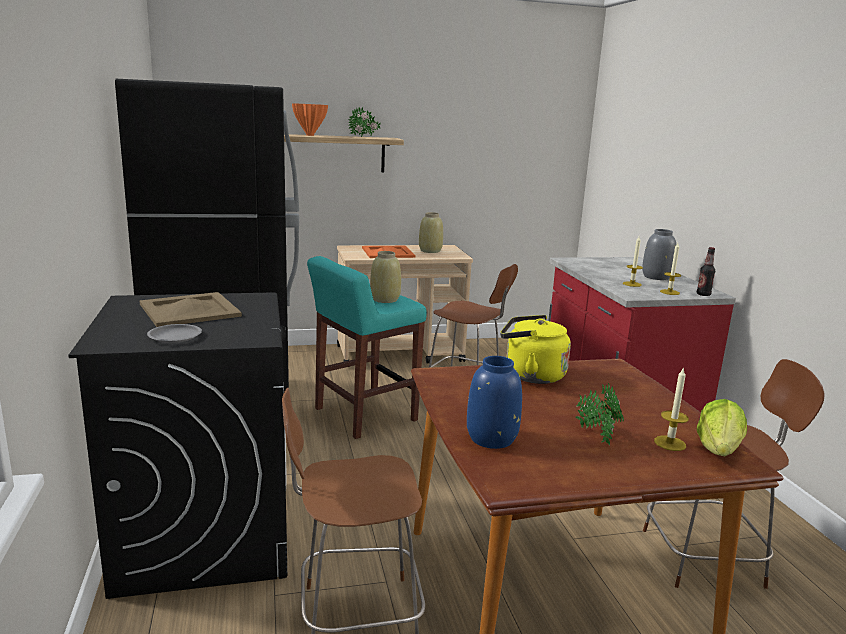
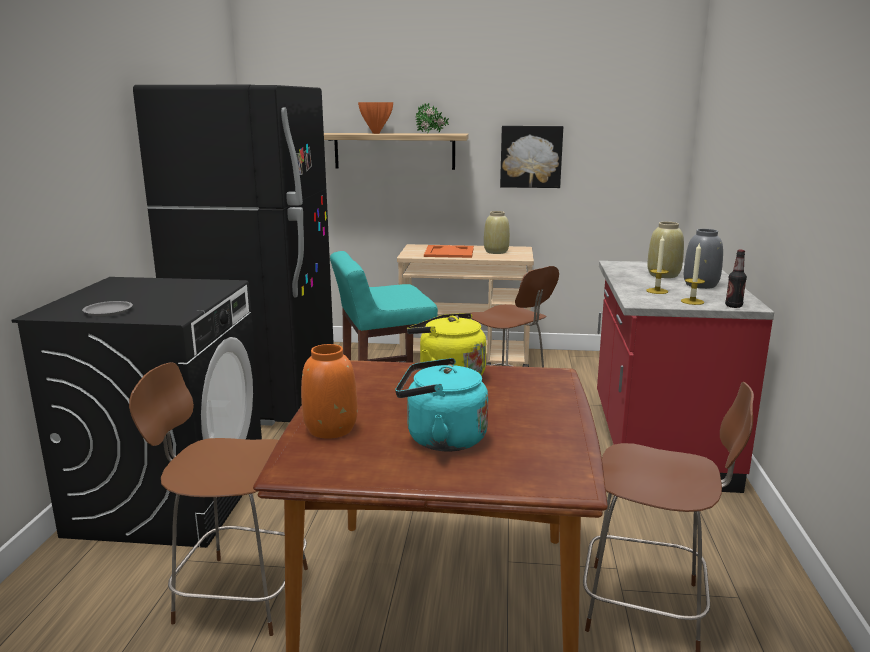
camera: 20 degrees right, 0 degrees up
beige tray [140,292,242,327] -> none
beige vase [370,251,401,303] -> beige vase moved to [647,222,684,278]
blue vase [467,356,522,449] -> orange vase [301,344,357,439]
potted plant [575,383,624,445] -> turquoise kettle [395,358,488,451]
candle [654,367,689,451] -> none
lettuce [697,399,747,456] -> none
none -> picture [500,126,563,188]

